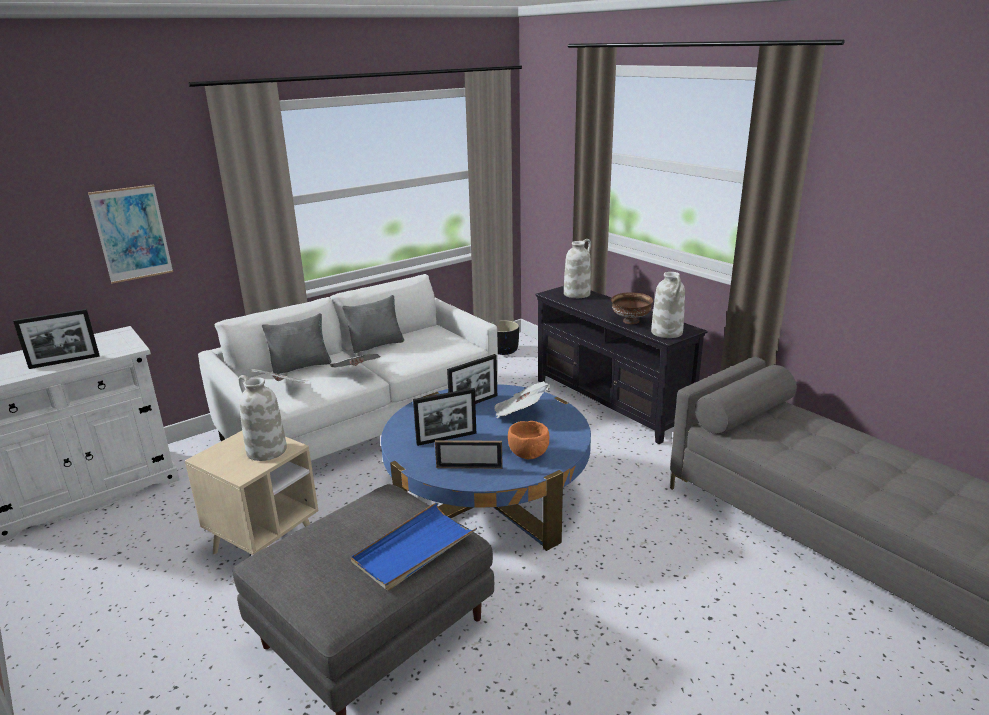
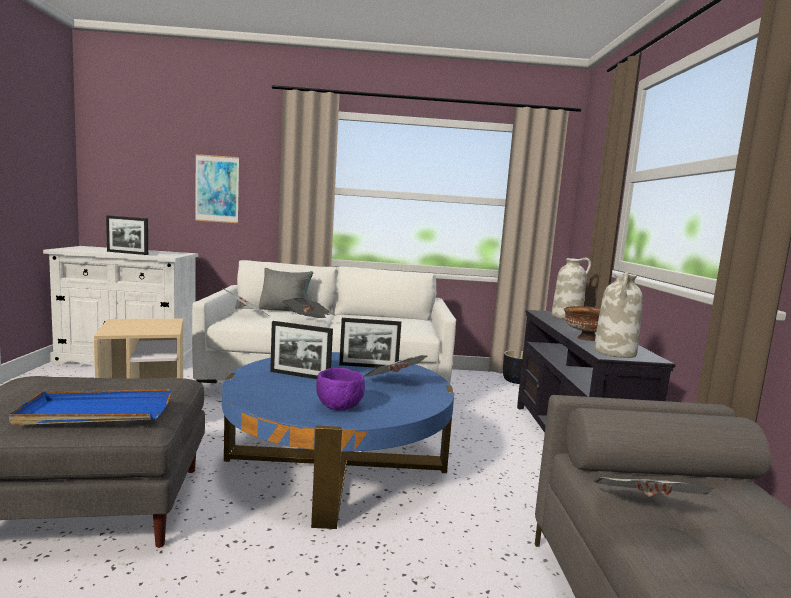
camera: 35 degrees right, 15 degrees down
white vase [239,375,287,461] -> none
grey pillow [342,295,404,353] -> none
picture frame [435,440,503,469] -> none
orange bowl [508,421,549,459] -> purple bowl [316,368,365,410]
none -> newspaper [593,477,713,497]

